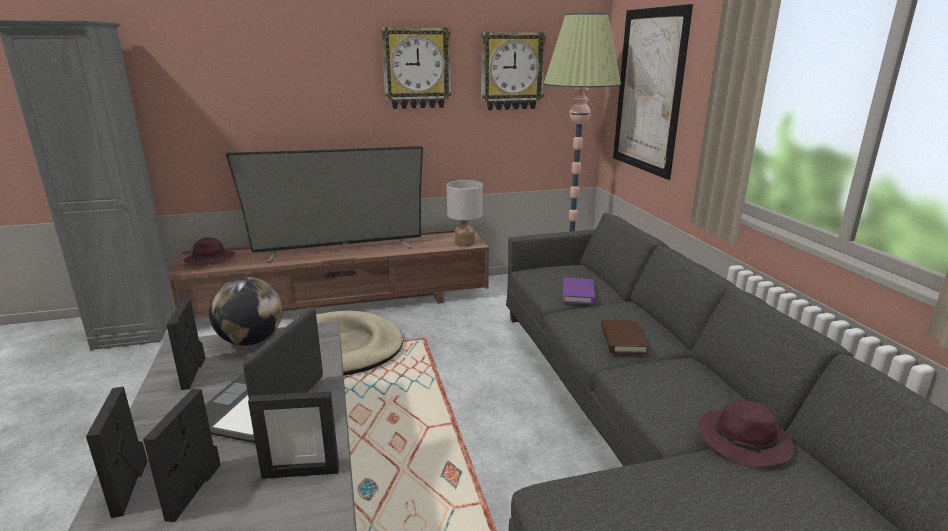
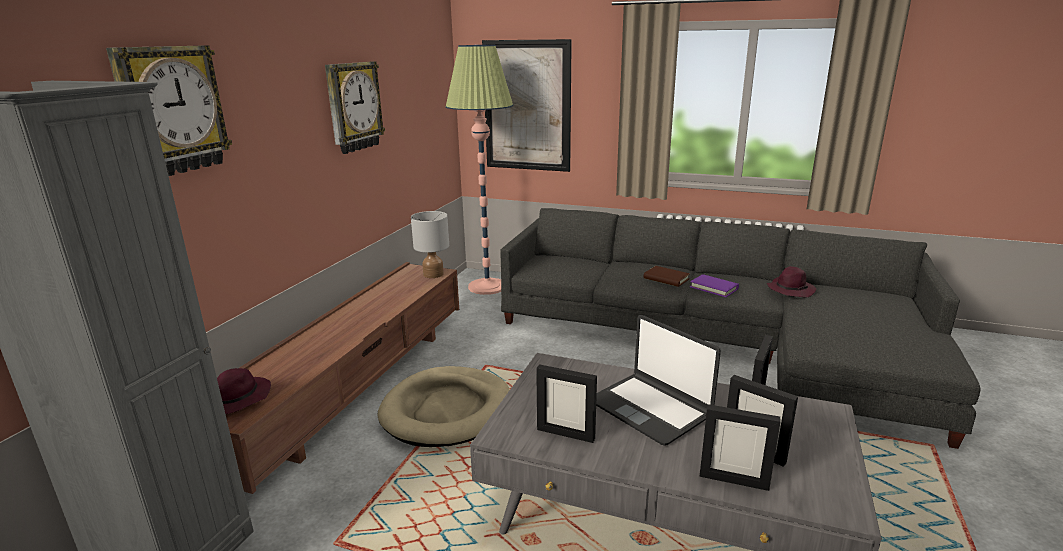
camera: 55 degrees left, 0 degrees up
globe [209,277,282,346] -> none
television [226,146,423,263] -> none
wall clock [481,32,546,110] -> wall clock moved to [106,45,232,176]
purple book [563,278,596,304] -> purple book moved to [690,274,739,297]

